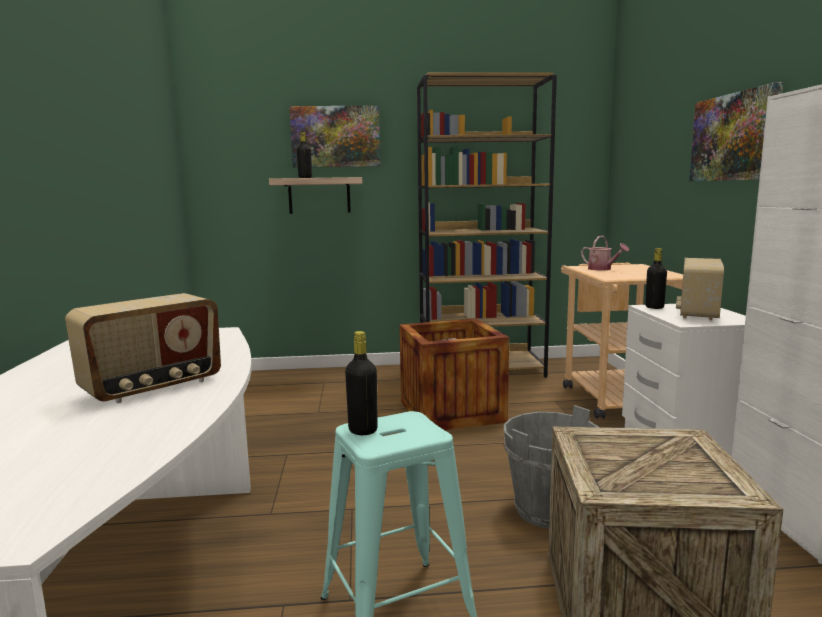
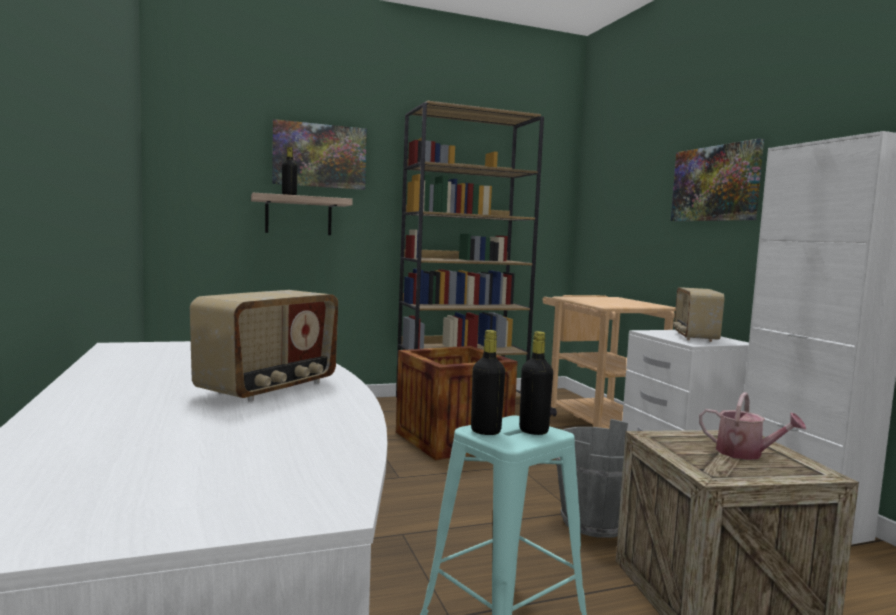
camera: 15 degrees left, 5 degrees down
watering can [581,236,629,271] -> watering can moved to [699,392,806,460]
black bottle [645,248,667,309] -> black bottle moved to [519,331,553,435]

